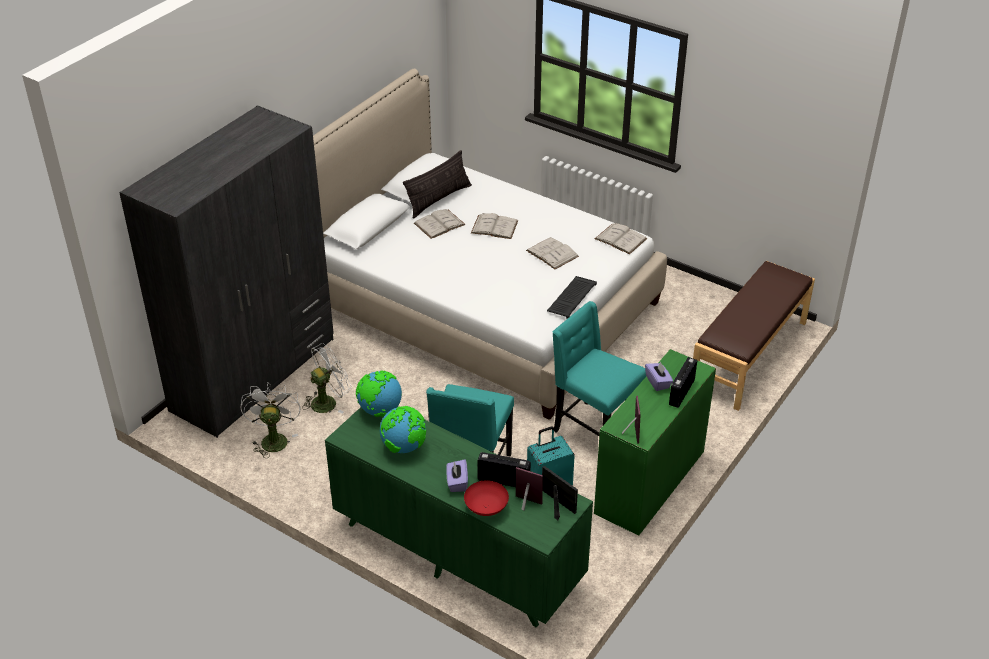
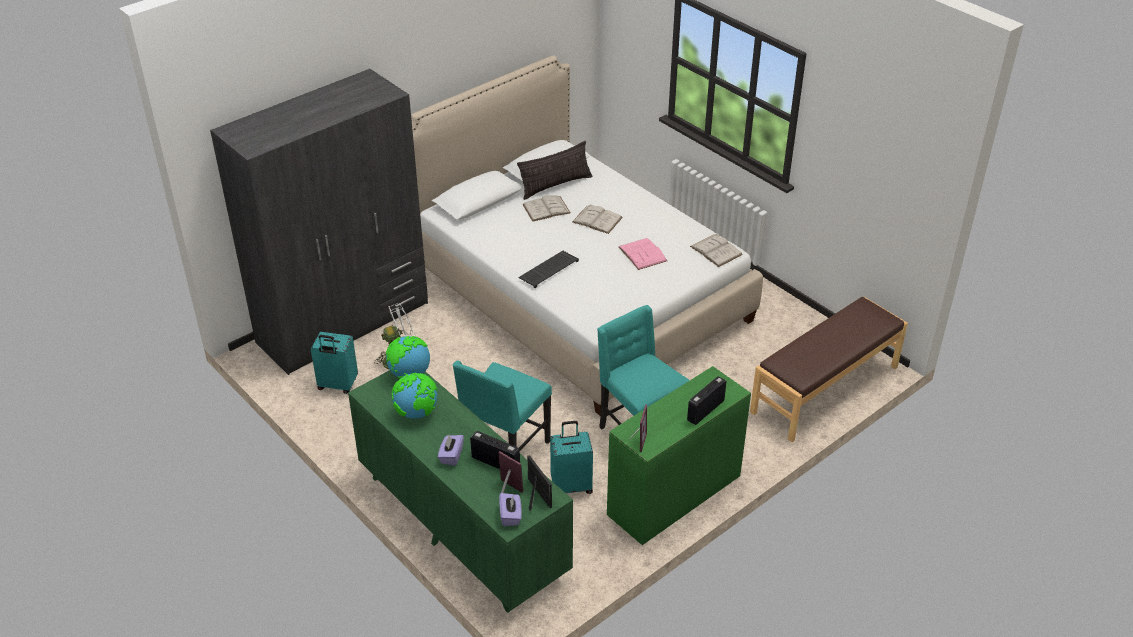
camera: 15 degrees right, 0 degrees up
white fan [240,382,300,458] -> turquoise suitcase [311,332,358,394]
red bowl [464,480,509,516] -> none
white book [526,237,579,270] -> pink book [619,238,667,270]
keyboard [547,276,597,319] -> keyboard moved to [518,251,579,288]
purple tissue box [645,361,673,391] -> purple tissue box moved to [499,493,522,526]

